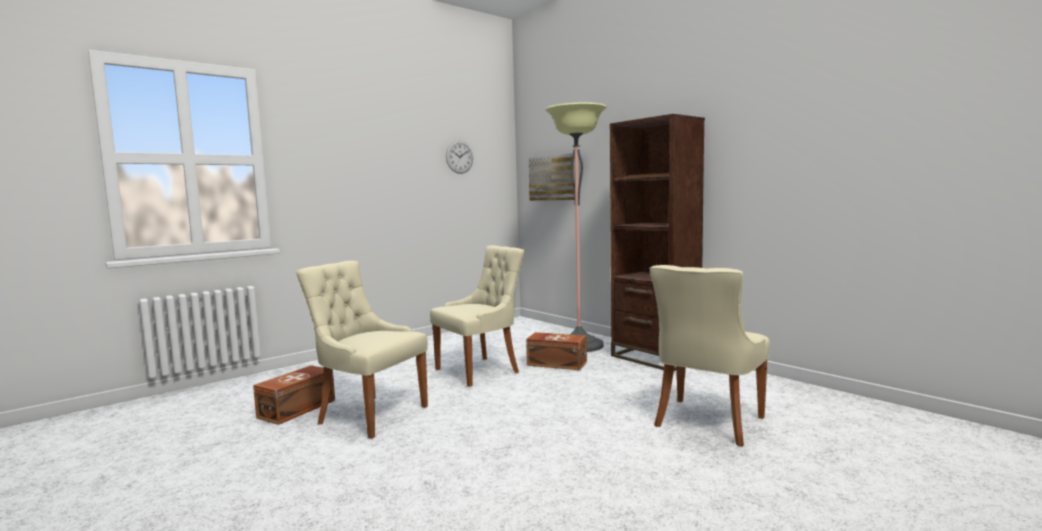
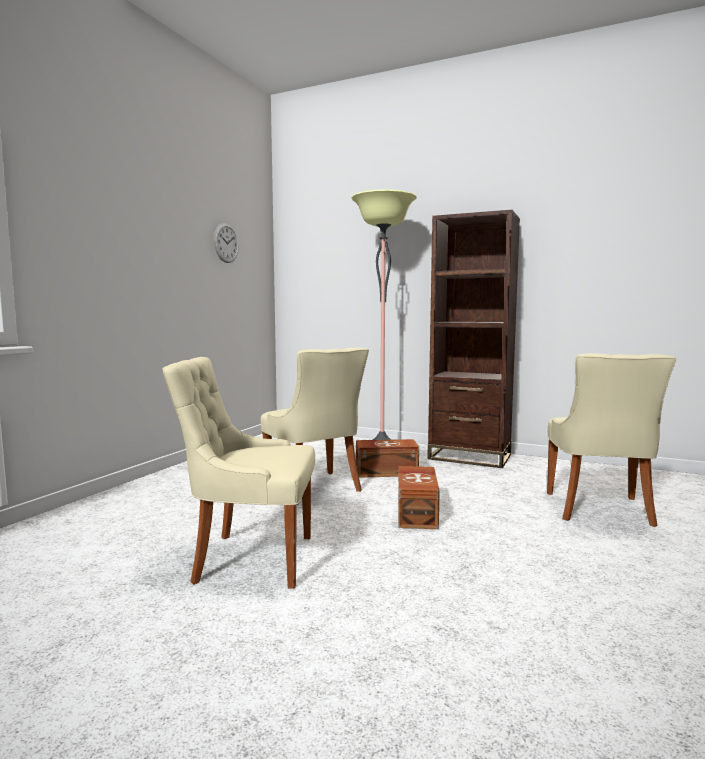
camera: 25 degrees left, 0 degrees up
brown storage box [253,365,335,425] -> brown storage box moved to [398,466,440,529]
beige chair [430,245,524,387] -> beige chair turned 120 degrees clockwise [261,347,369,505]
picture [528,153,575,201] -> none

